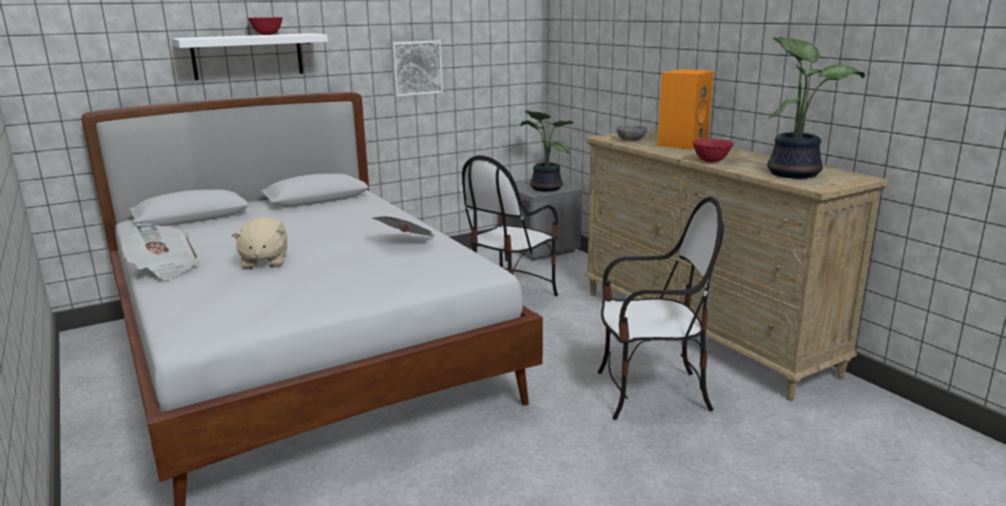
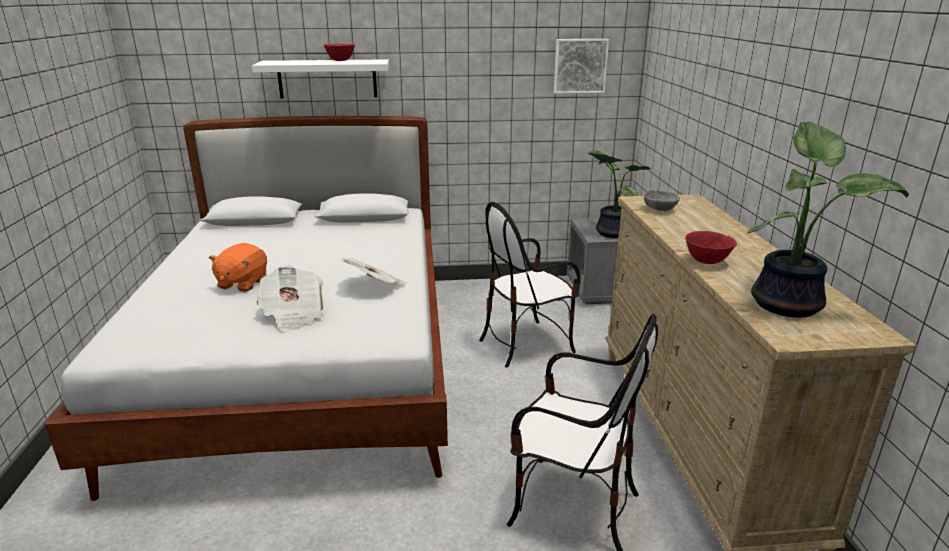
camera: 25 degrees right, 5 degrees up
newspaper [121,223,200,280] -> newspaper moved to [256,265,324,332]
beige plush toy [231,217,287,269] -> orange plush toy [209,243,267,292]
picture [391,40,443,97] -> picture moved to [554,39,609,94]
orange speaker [658,69,714,150] -> none

